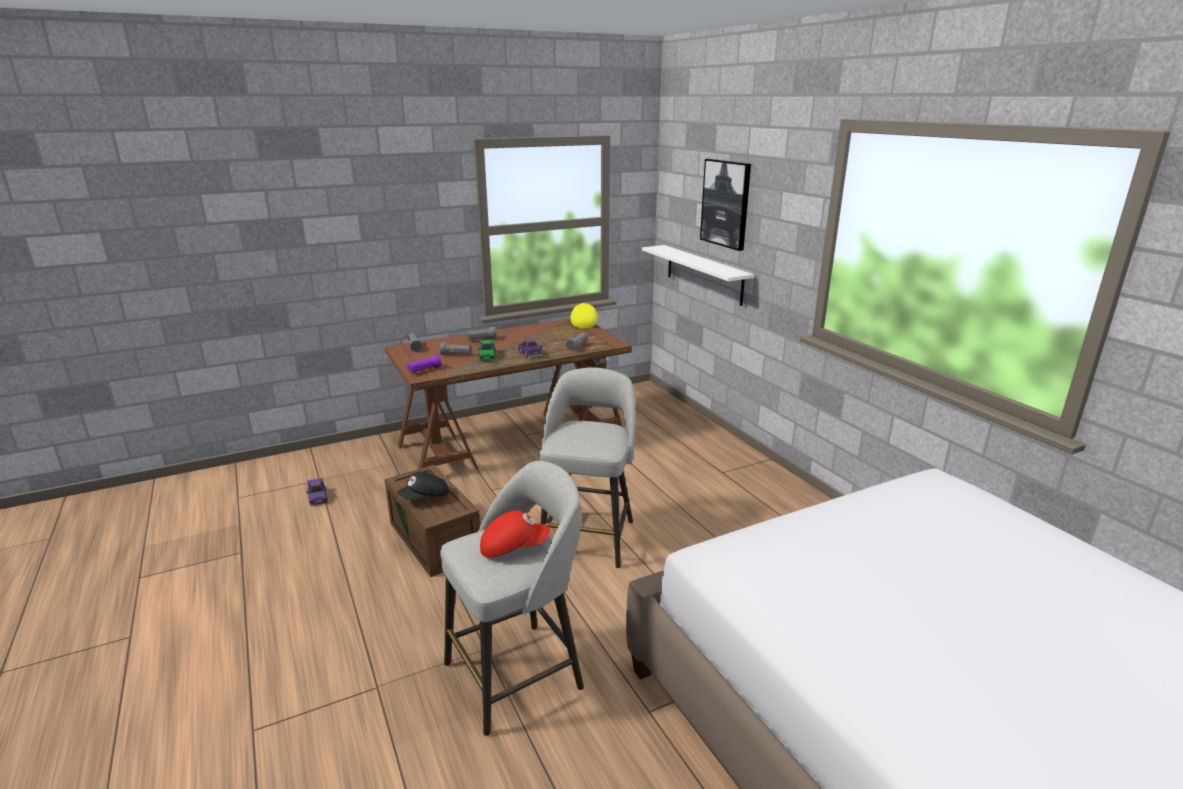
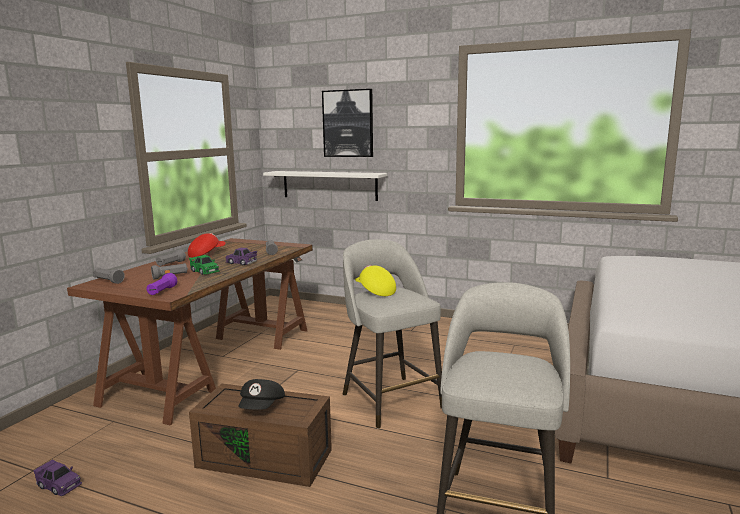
camera: 40 degrees left, 10 degrees down
red cap [480,511,550,557] -> red cap moved to [188,233,226,258]
yellow cap [570,303,598,329] -> yellow cap moved to [355,265,396,296]

